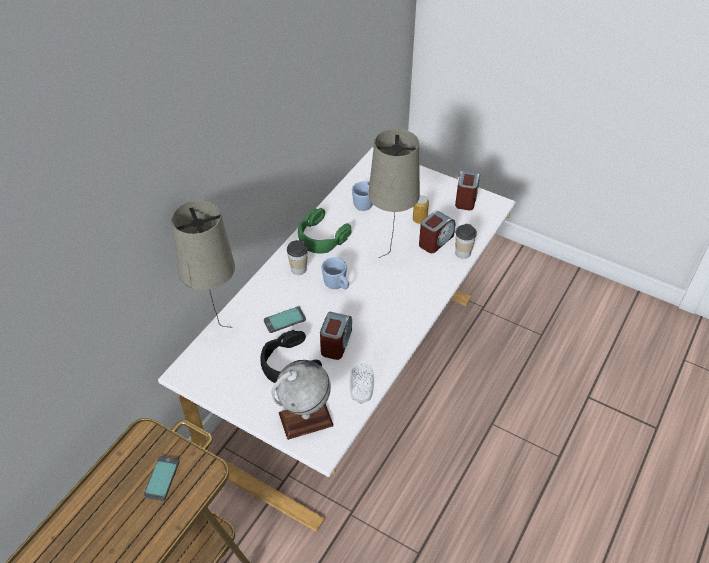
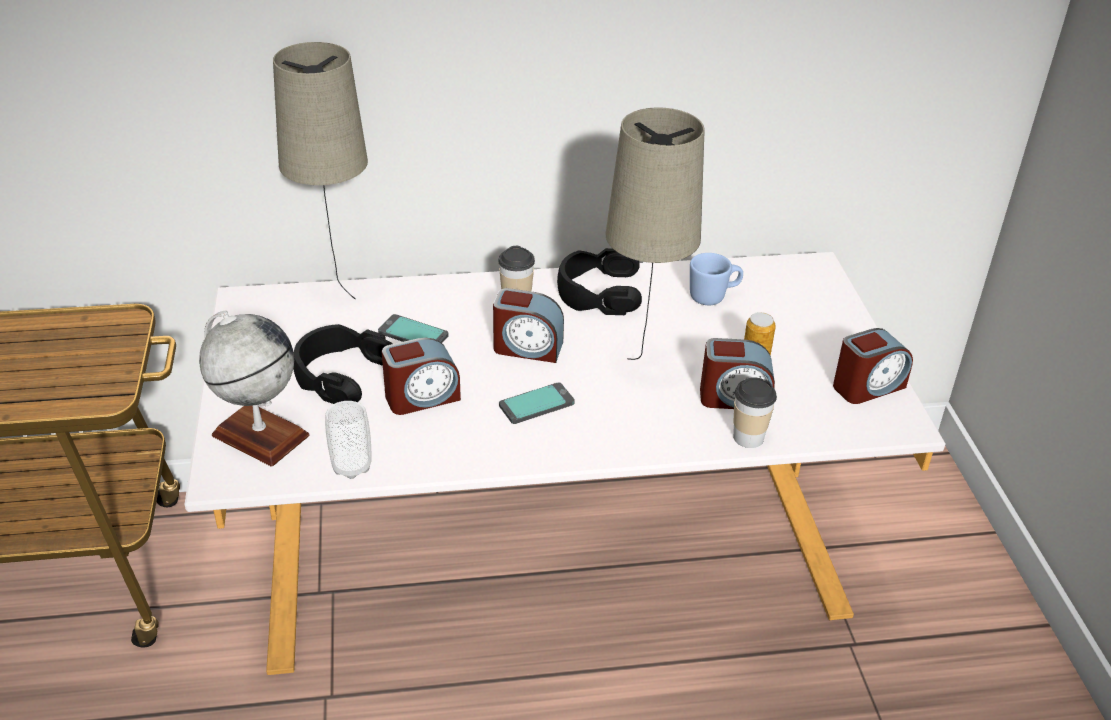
camera: 50 degrees right, 10 degrees down
phone [144,456,180,501] -> phone moved to [499,382,575,424]
green headphones [298,208,352,254] -> black headphones [557,248,642,315]
blue mug [322,257,349,289] -> alarm clock [493,288,564,363]

